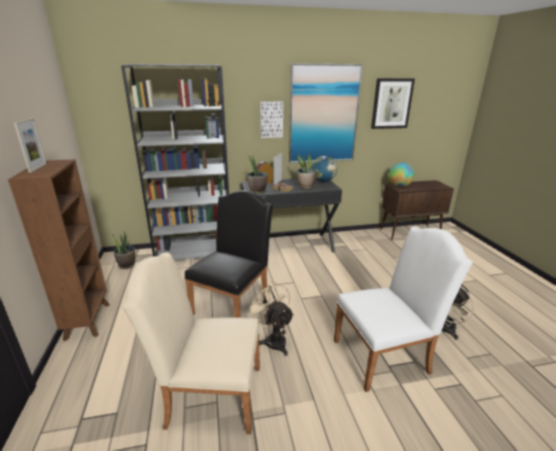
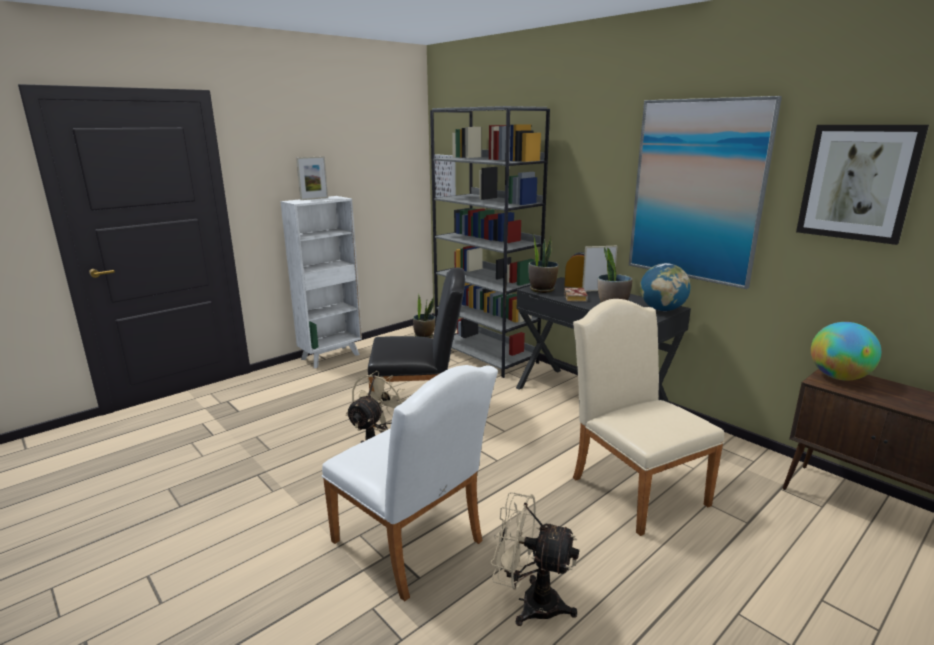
camera: 60 degrees right, 5 degrees down
brown bookcase [8,159,110,341] -> white bookcase [280,196,362,368]
beige chair [122,252,260,434] -> beige chair moved to [573,299,724,536]
picture [260,102,283,138] -> picture moved to [434,155,456,197]

